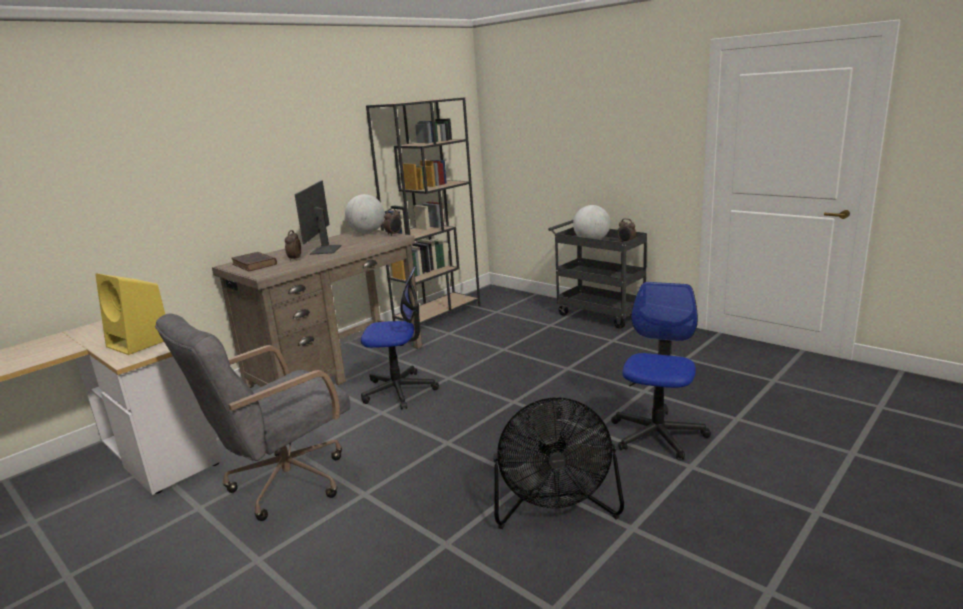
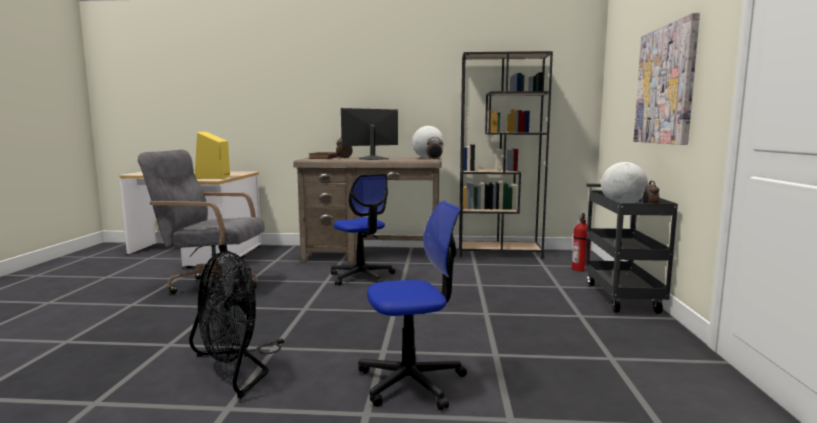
camera: 50 degrees right, 10 degrees down
none -> fire extinguisher [572,213,591,271]
none -> picture [633,13,700,145]

